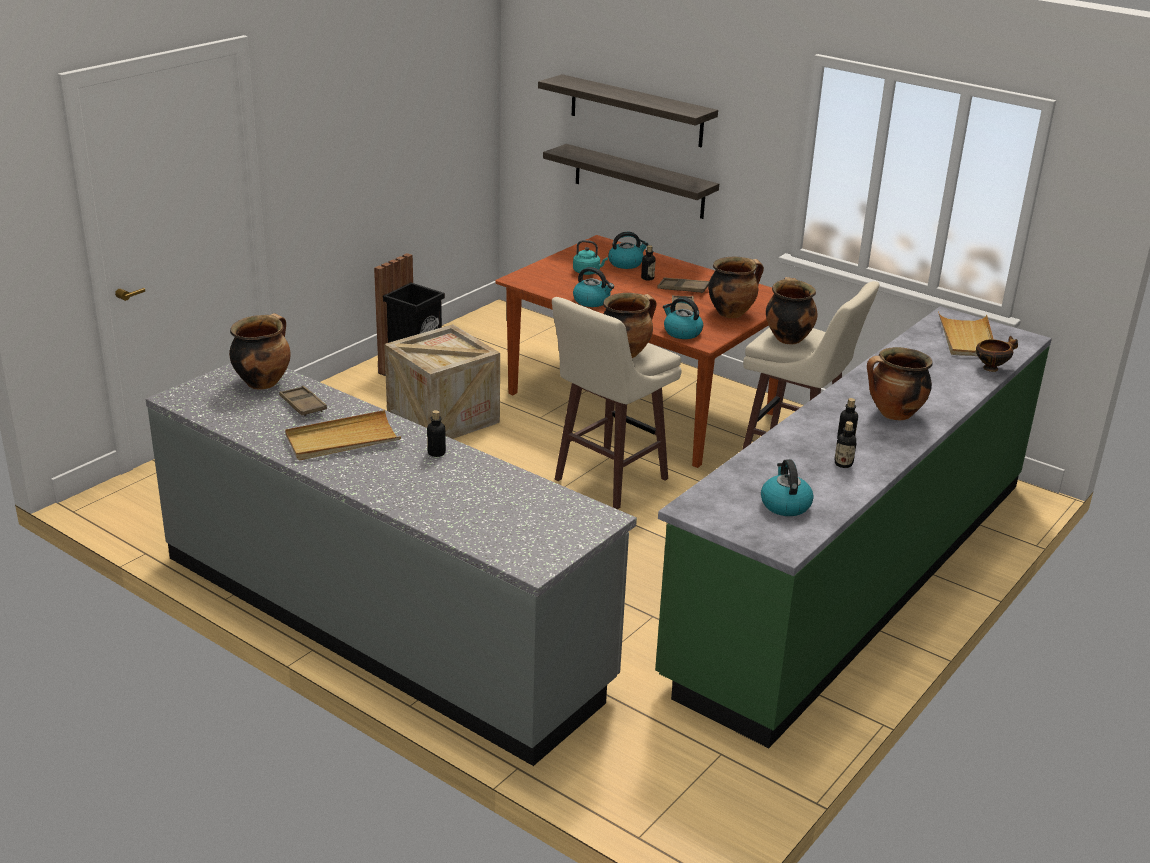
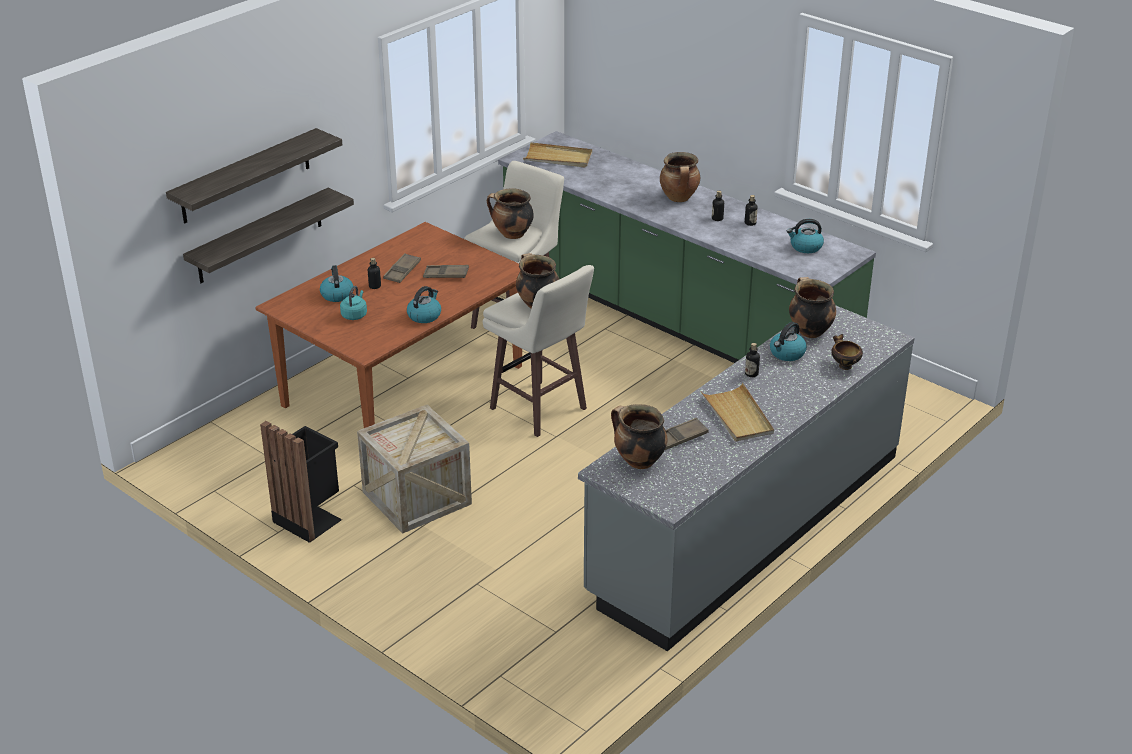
camera: 85 degrees left, 5 degrees up
kettle [663,297,703,339] -> kettle moved to [770,322,807,361]
cooking pot [708,257,764,318] -> cooking pot moved to [789,277,836,338]
bowl [976,336,1018,372] -> bowl moved to [831,334,863,370]

